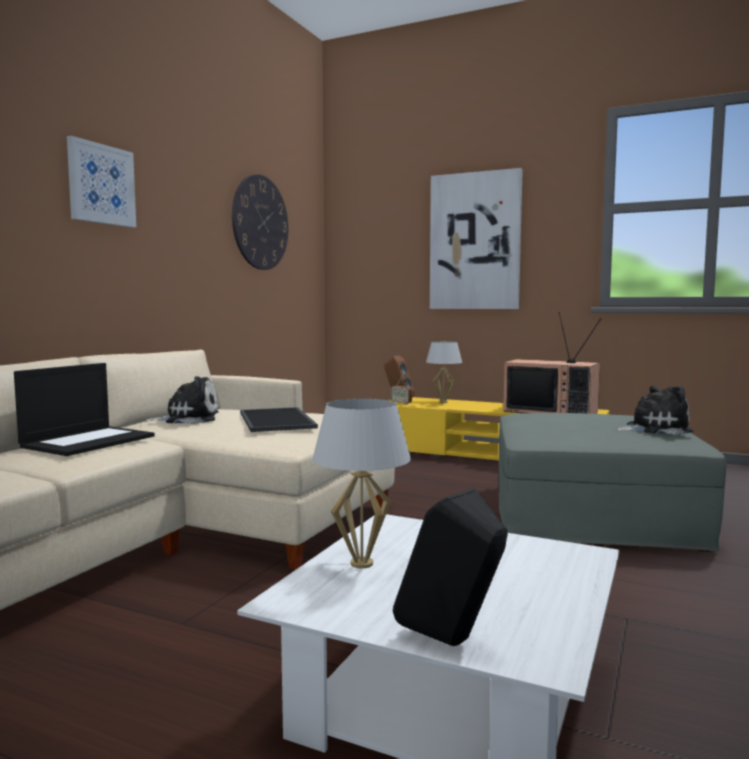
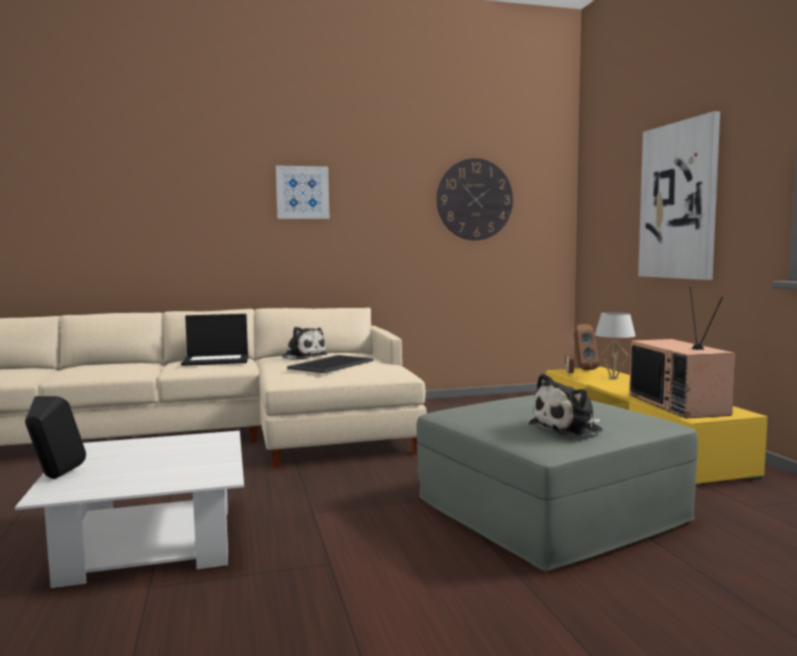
camera: 50 degrees right, 0 degrees up
white table lamp [312,399,411,568] -> none
plush toy [616,386,693,435] -> plush toy turned 105 degrees clockwise [529,374,603,436]

